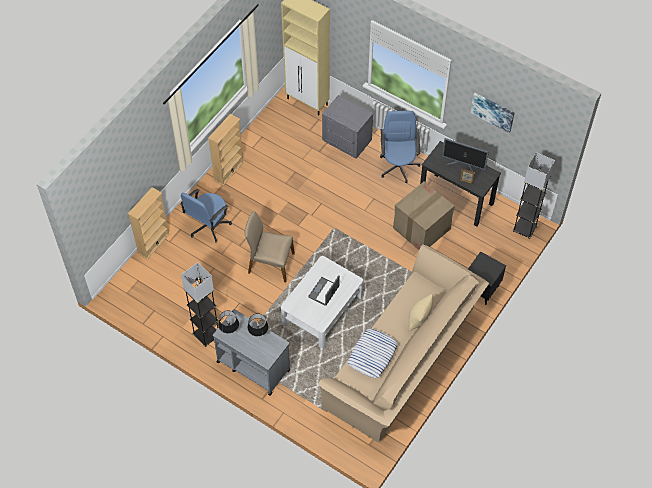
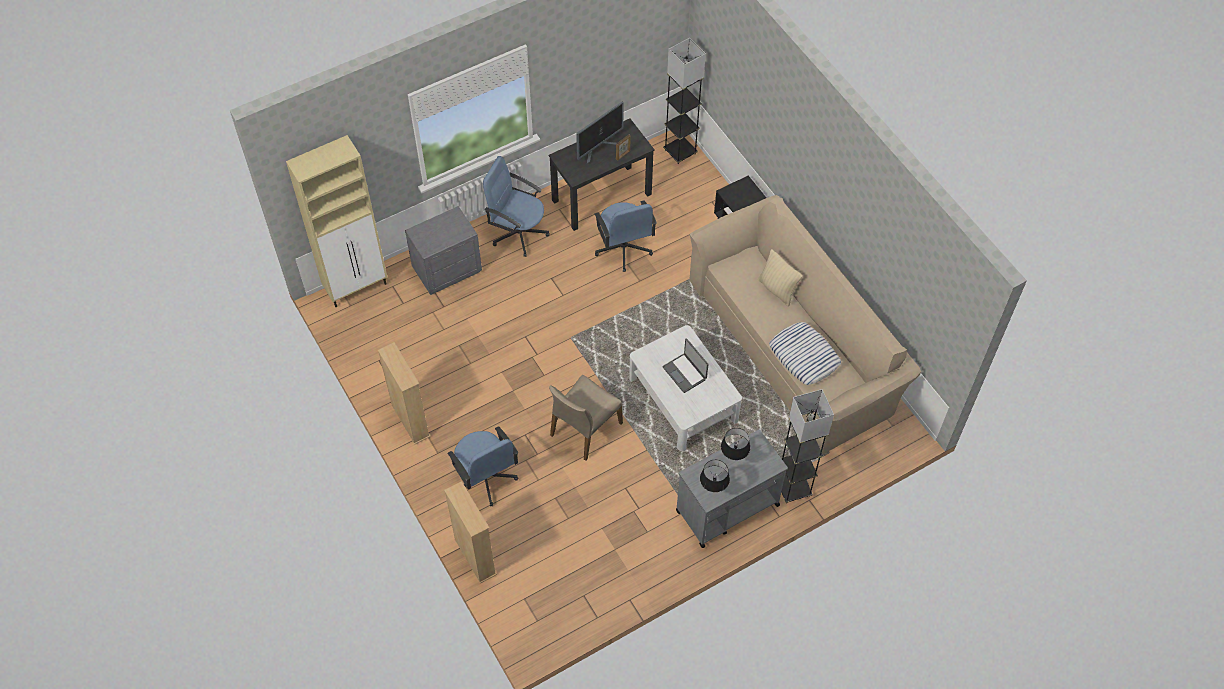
camera: 65 degrees left, 0 degrees up
grey floor lamp [181,262,219,347] -> grey floor lamp moved to [781,389,834,503]
cardboard box [393,181,455,250] -> blue office chair [595,201,657,272]
picture [471,93,514,133] -> none

